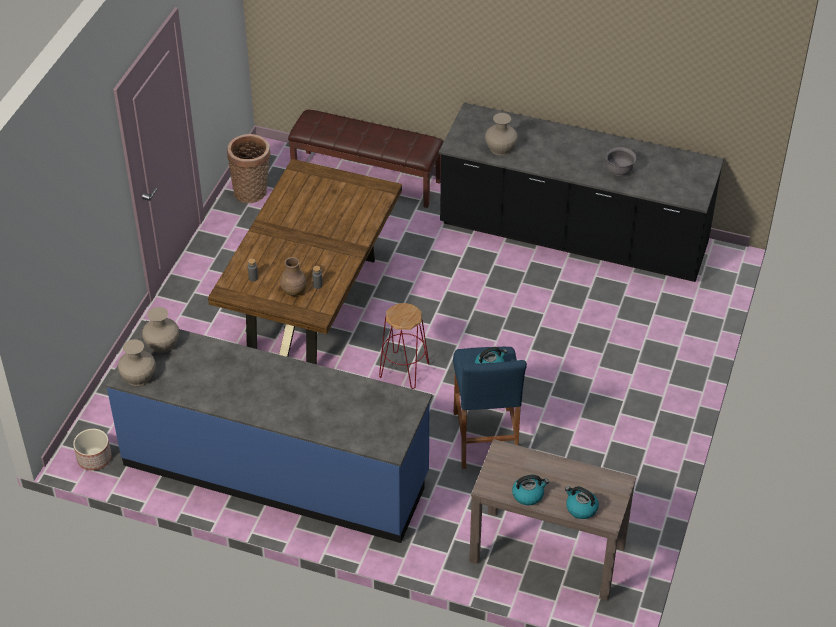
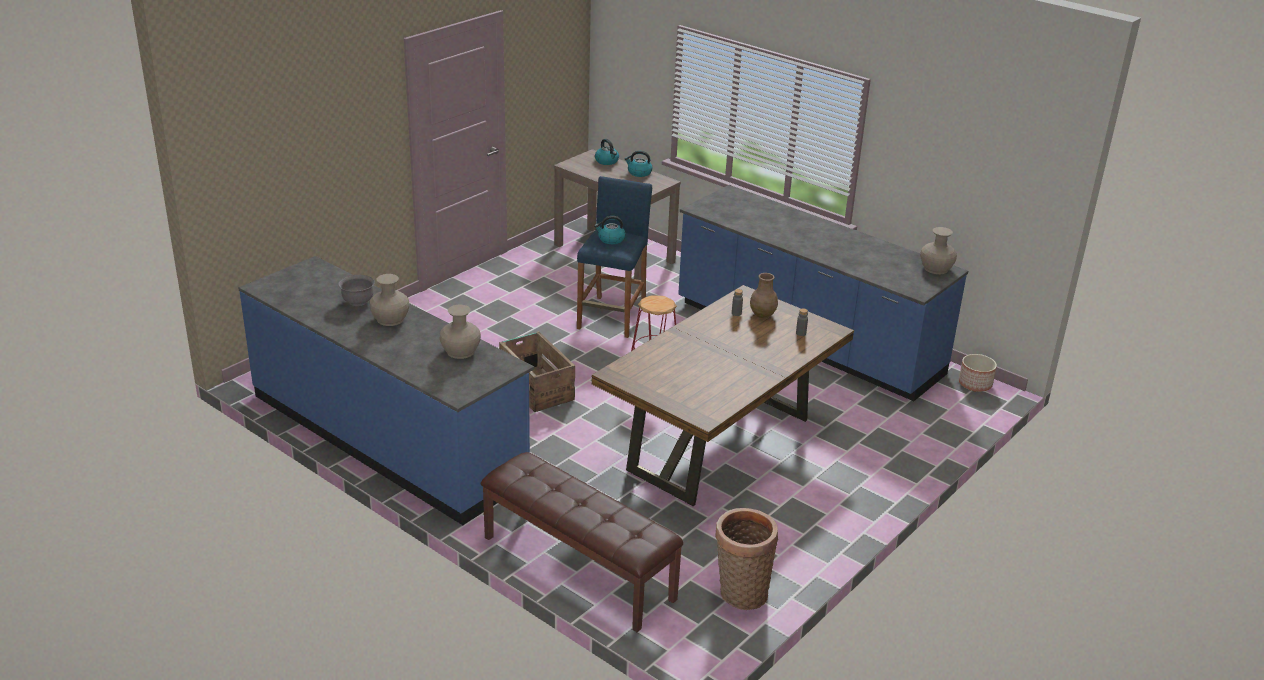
camera: 160 degrees left, 15 degrees down
beige vase [142,307,179,353] -> beige vase moved to [369,274,409,326]
black counter [439,103,724,282] -> blue counter [239,256,534,525]
none -> crate [499,331,575,412]

